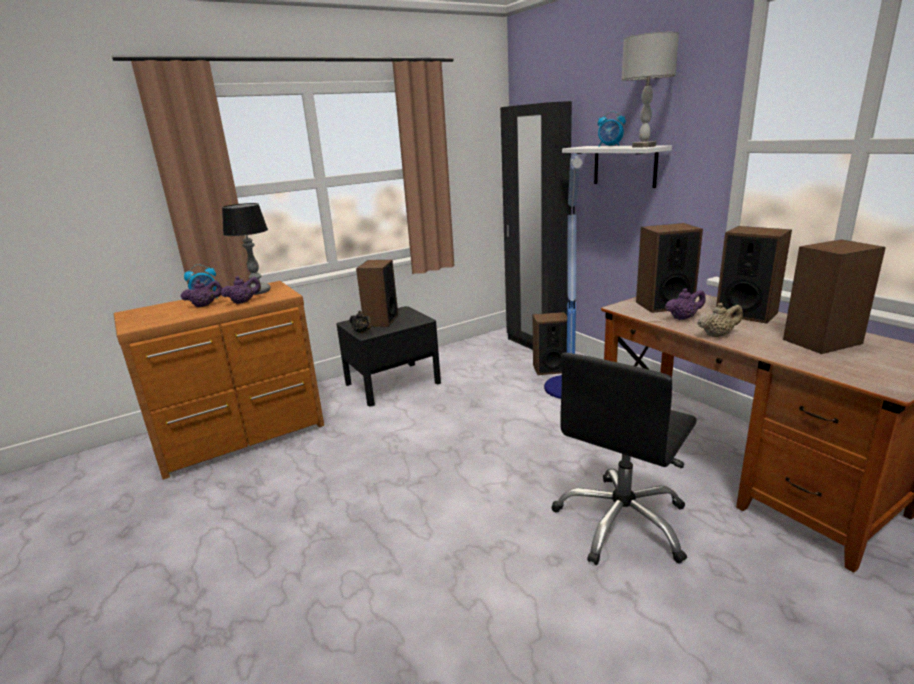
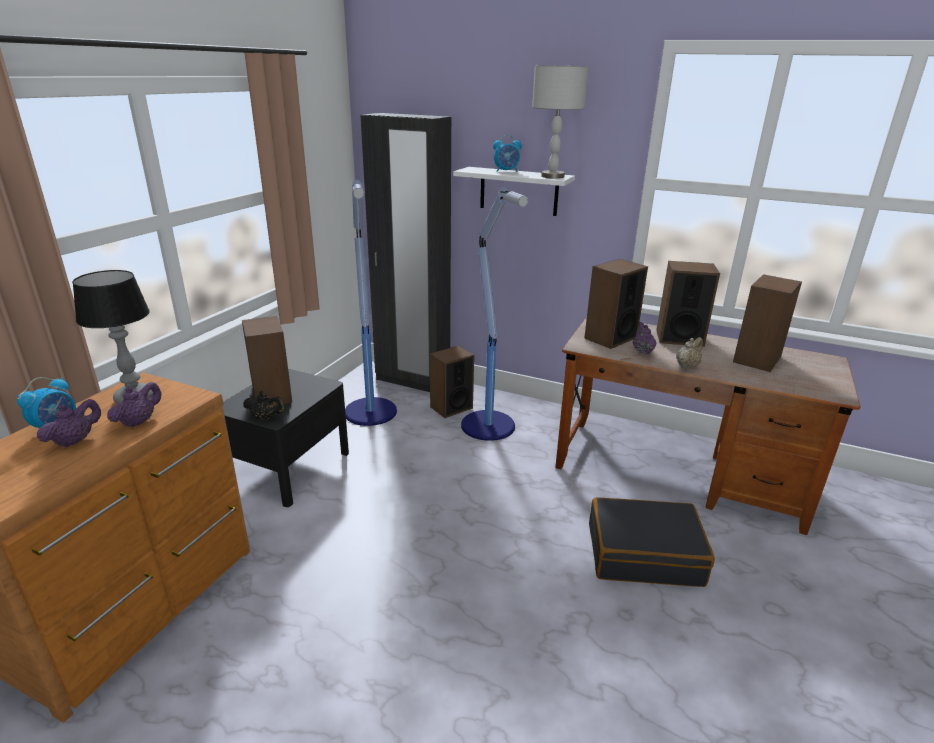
camera: 35 degrees left, 5 degrees up
black office chair [552,353,697,565] -> black suitcase [589,497,715,587]
purple teapot [665,288,706,320] -> purple teapot turned 45 degrees counterclockwise [633,322,656,354]
none -> floor lamp [345,179,397,426]

